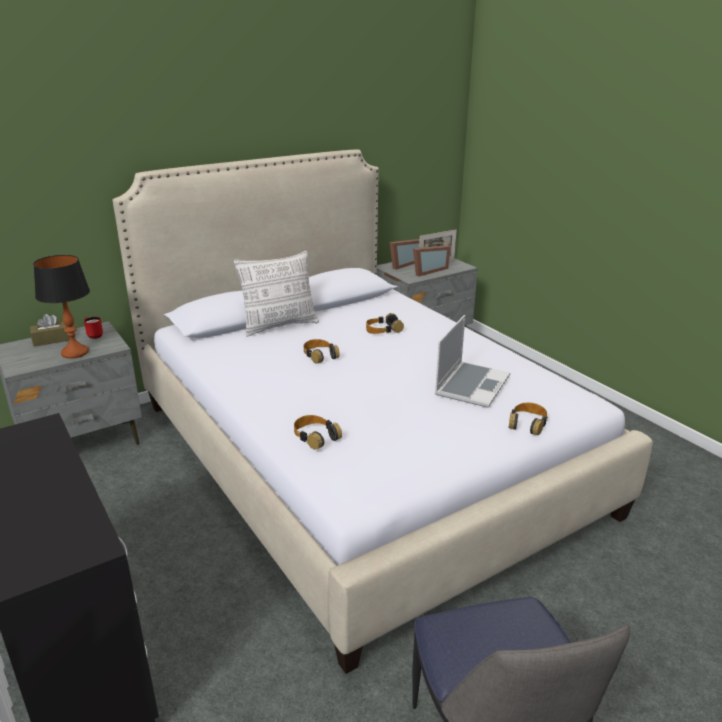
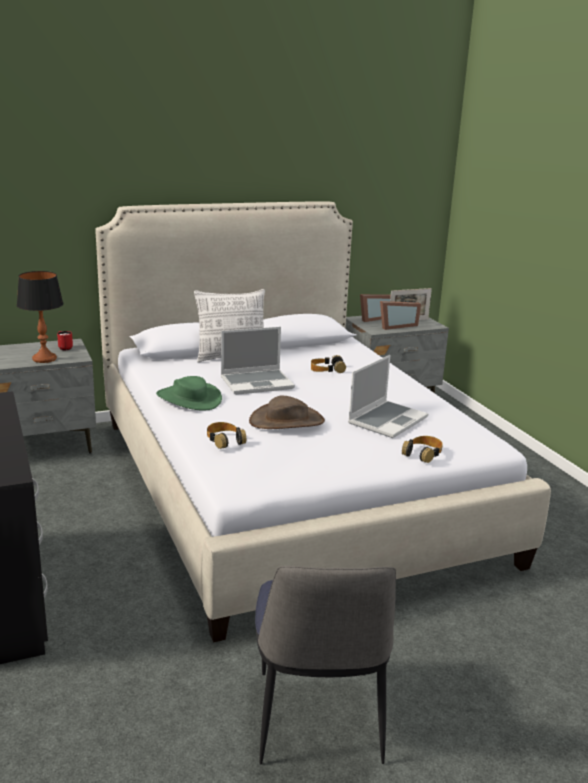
camera: 10 degrees right, 5 degrees down
brown tissue box [30,314,69,347] -> none
headphones [304,339,340,363] -> laptop [221,327,295,395]
none -> green hat [156,376,222,410]
none -> brown hat [249,396,325,429]

